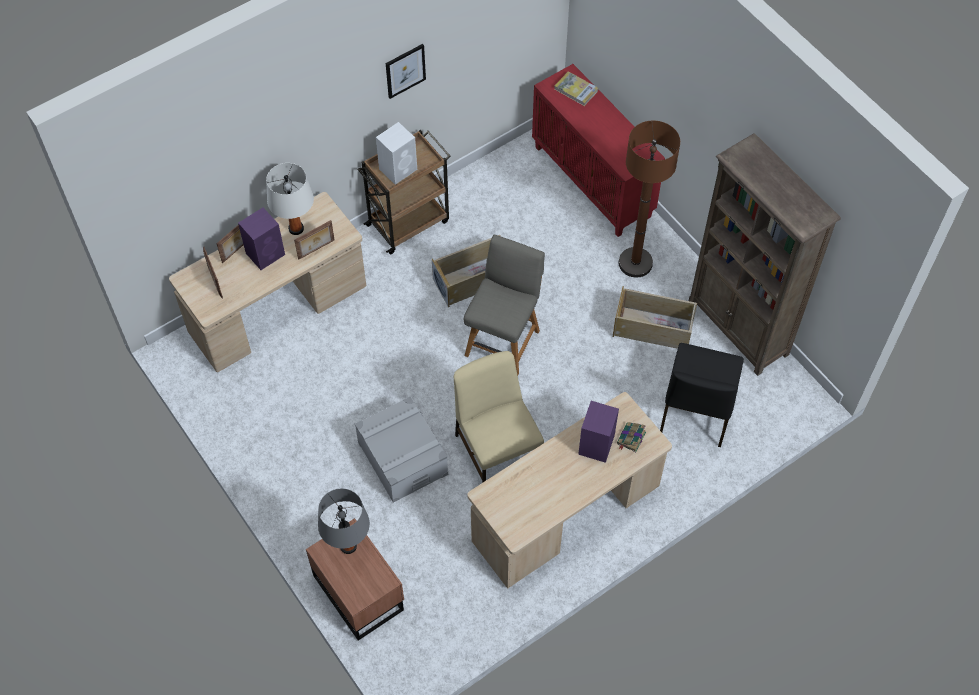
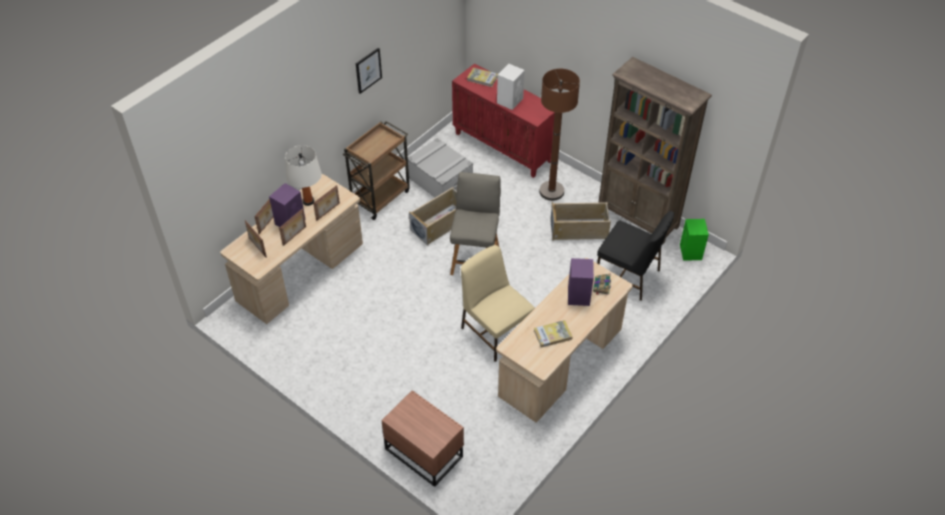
camera: 15 degrees left, 10 degrees down
grey table lamp [318,488,370,554] -> none
grey storage box [355,396,448,503] -> grey storage box moved to [408,138,473,197]
white speaker [376,122,417,185] -> white speaker moved to [497,64,525,110]
black chair [660,343,744,447] -> black chair turned 60 degrees counterclockwise [597,211,674,301]
none -> picture frame [279,209,306,246]
none -> book [534,320,573,348]
none -> green speaker [680,219,709,261]

